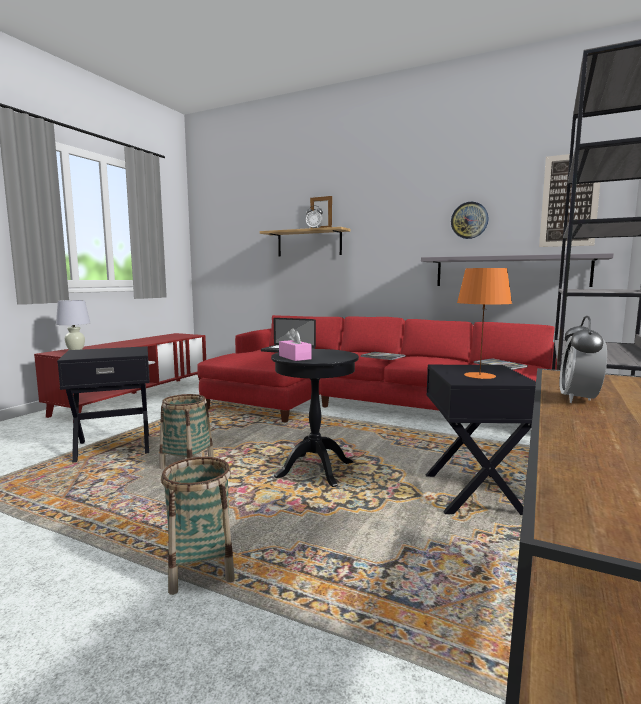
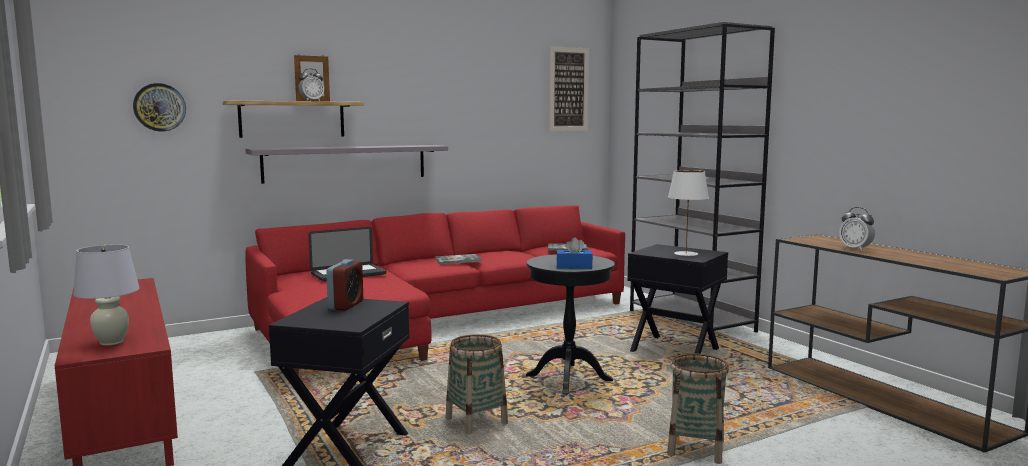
camera: 55 degrees left, 0 degrees up
pink tissue box [279,328,312,361] -> blue tissue box [556,237,593,269]
grey shelf [421,253,614,287] -> grey shelf moved to [245,145,448,184]
wall clock [451,202,489,239] -> wall clock moved to [133,83,186,132]
orange table lamp [457,268,512,379] -> white table lamp [668,170,709,256]
none -> alarm clock [326,259,363,311]

